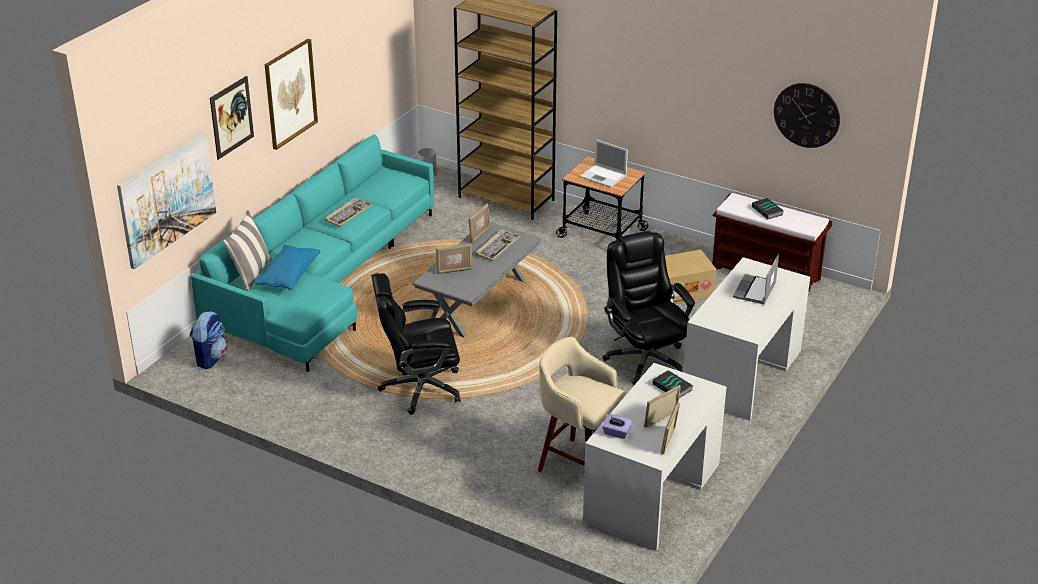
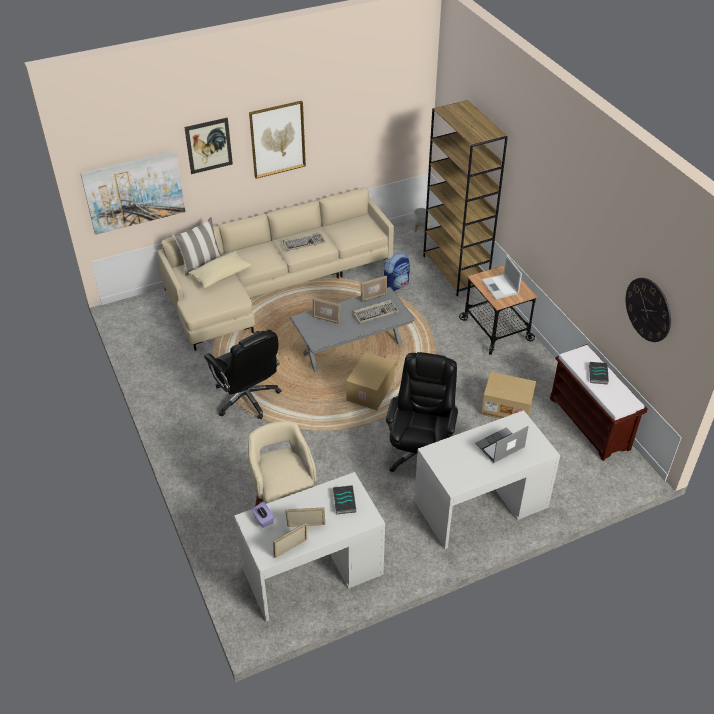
camera: 35 degrees right, 10 degrees up
backpack [190,311,227,369] -> backpack moved to [384,253,410,291]
turquoise sofa [191,134,434,372] -> beige sofa [157,187,394,351]
blue pillow [255,245,320,290] -> beige pillow [188,251,252,288]
black office chair [371,273,461,415] -> black office chair turned 150 degrees counterclockwise [204,330,281,419]
none -> cardboard box [346,352,395,410]

